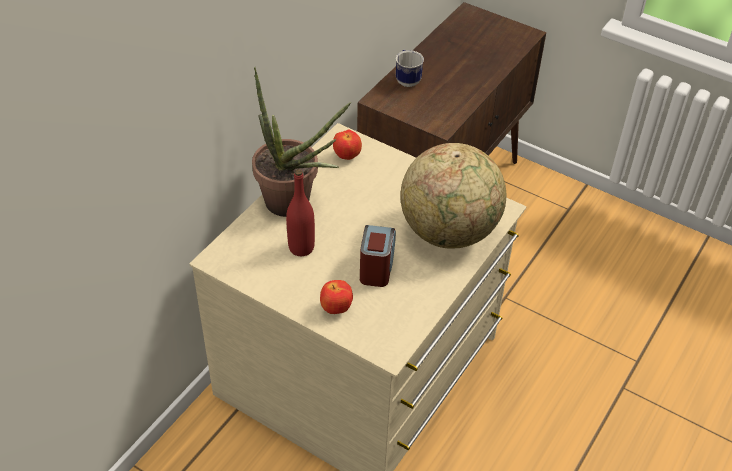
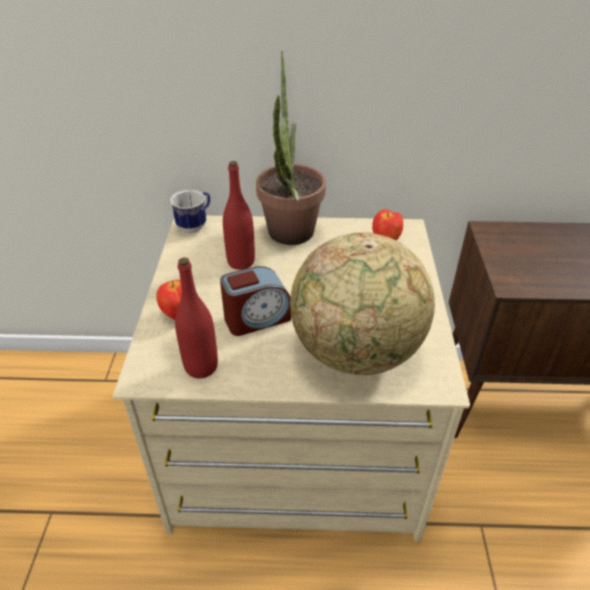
camera: 60 degrees right, 5 degrees down
mug [396,50,424,87] -> mug moved to [170,190,210,233]
none -> red bottle [175,257,218,378]

